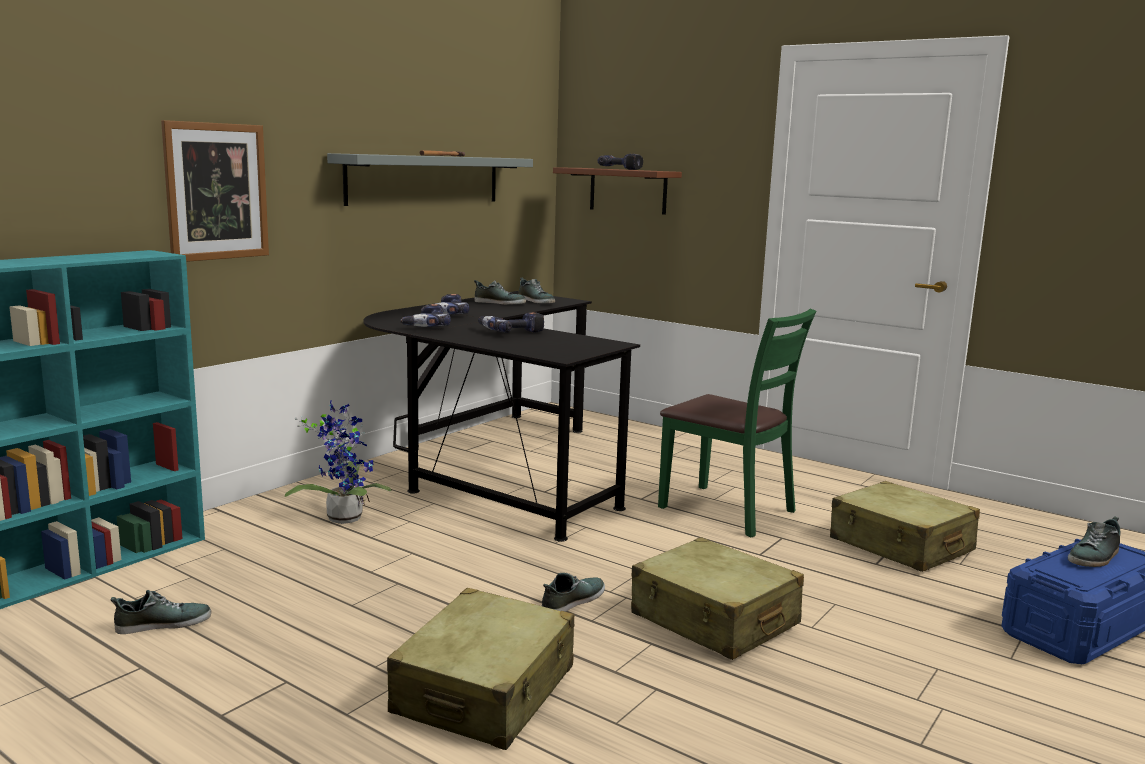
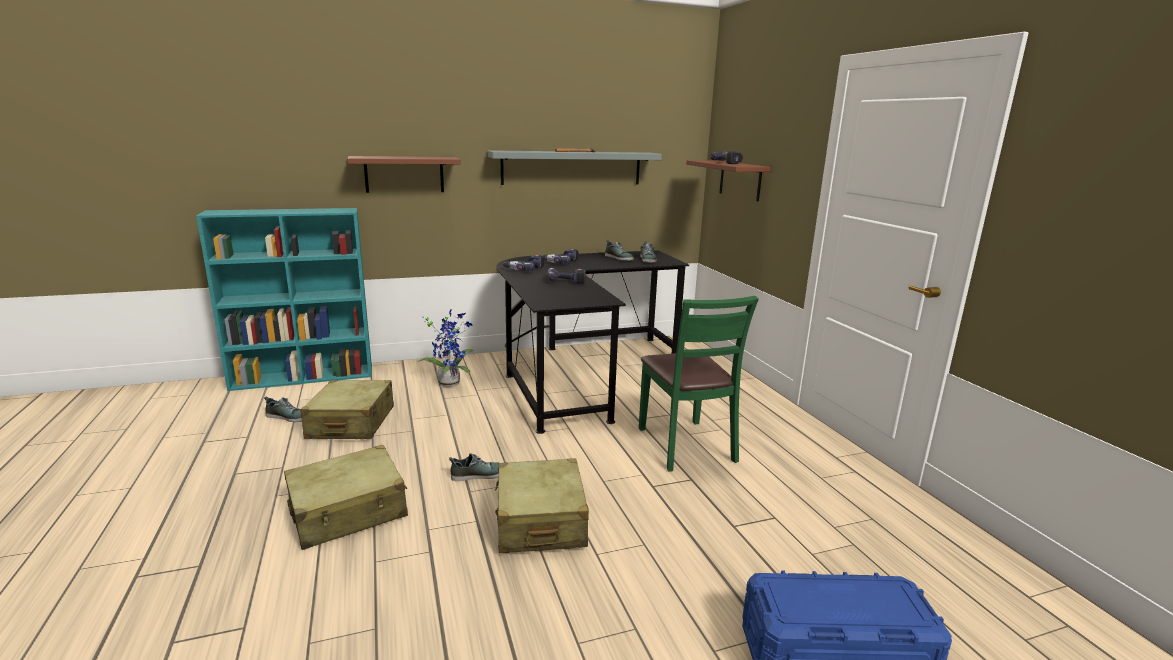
camera: 35 degrees right, 5 degrees up
picture [161,120,269,262] -> brown shelf [347,156,461,193]
beige suitcase [830,481,980,572] -> beige suitcase moved to [300,380,394,439]
shoe [1068,516,1121,567] -> none

